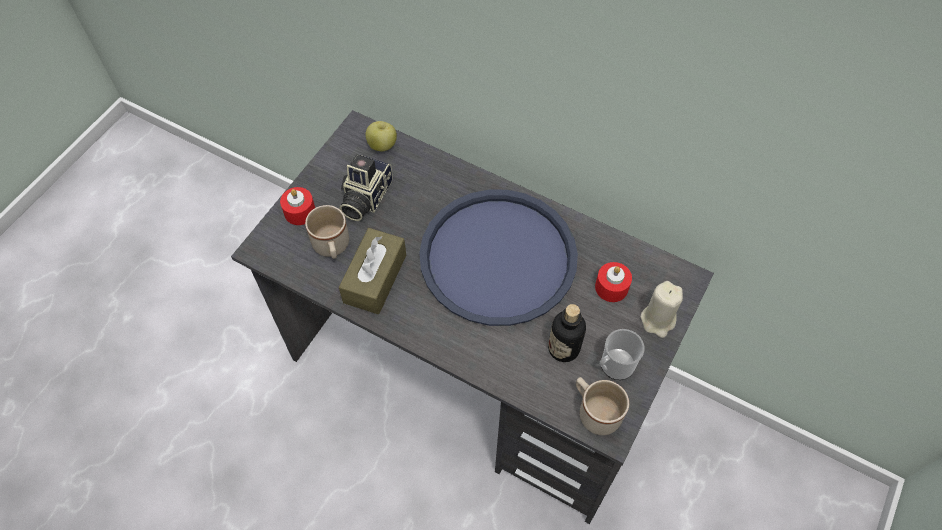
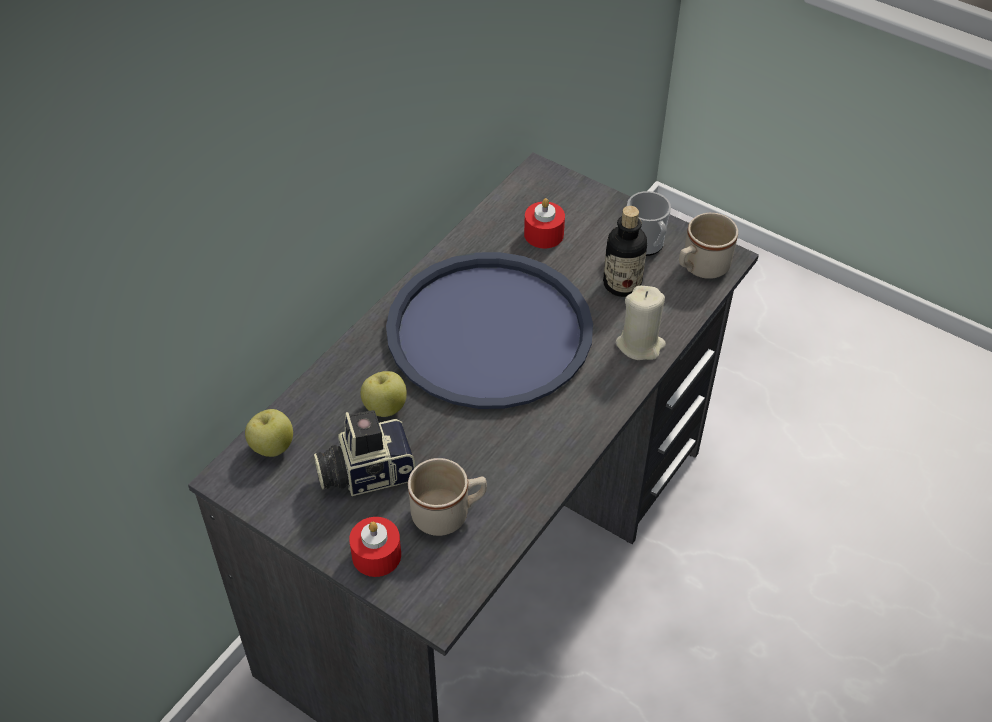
camera: 85 degrees left, 10 degrees down
camera [339,154,393,221] -> camera turned 135 degrees clockwise [314,410,416,496]
brown tissue box [339,228,406,314] -> none
beige candle [641,281,683,338] -> beige candle moved to [616,286,666,360]
none -> apple [361,371,407,417]

